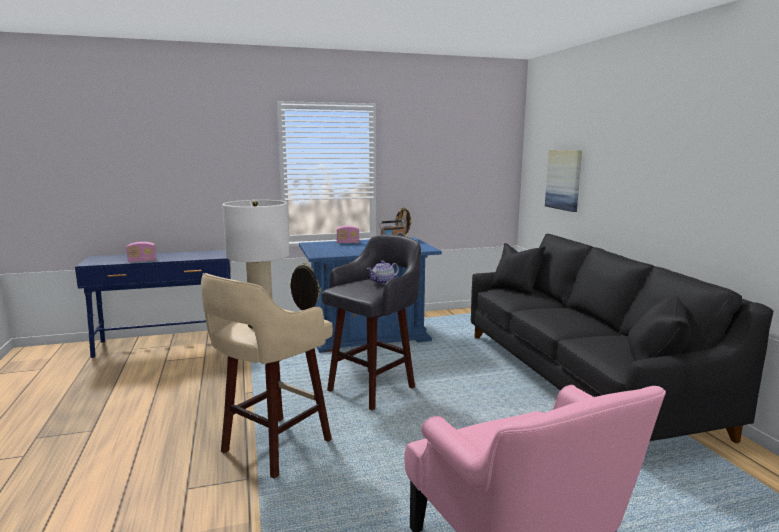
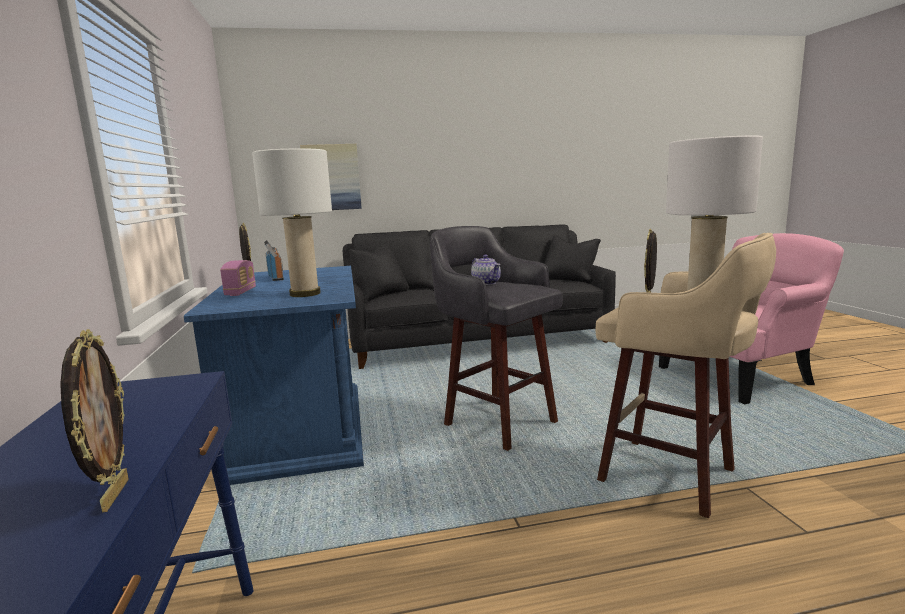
camera: 85 degrees left, 0 degrees up
radio [126,242,156,262] -> picture frame [60,329,129,513]
none -> white table lamp [252,148,332,297]

